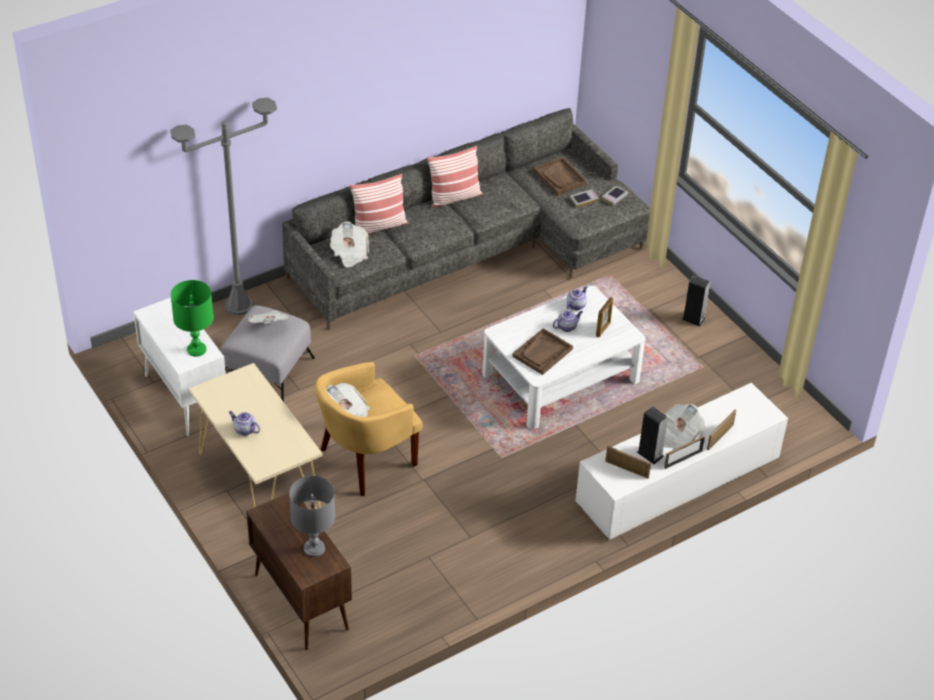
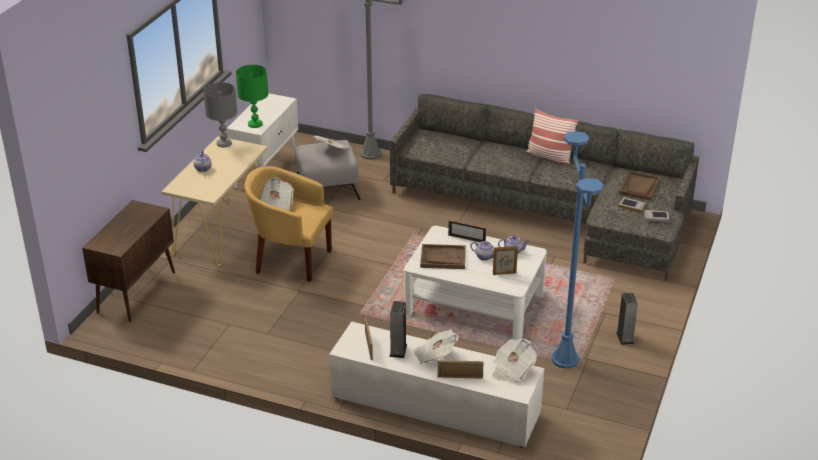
camera: 55 degrees right, 10 degrees down
grey table lamp [289,476,335,557] -> grey table lamp moved to [203,82,237,147]
newspaper [330,221,369,268] -> newspaper moved to [492,338,537,383]
pillow [350,174,408,234] -> none
picture frame [664,436,705,469] -> picture frame moved to [448,220,486,242]
none -> blue floor lamp [552,131,604,369]

